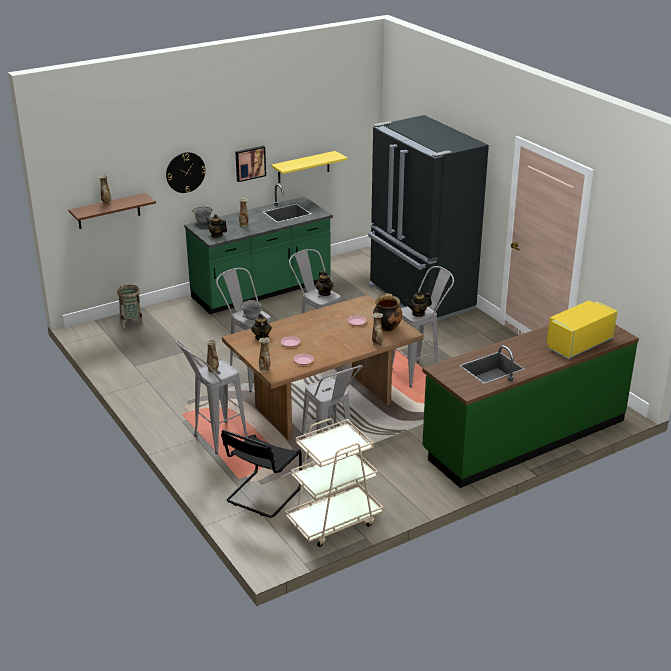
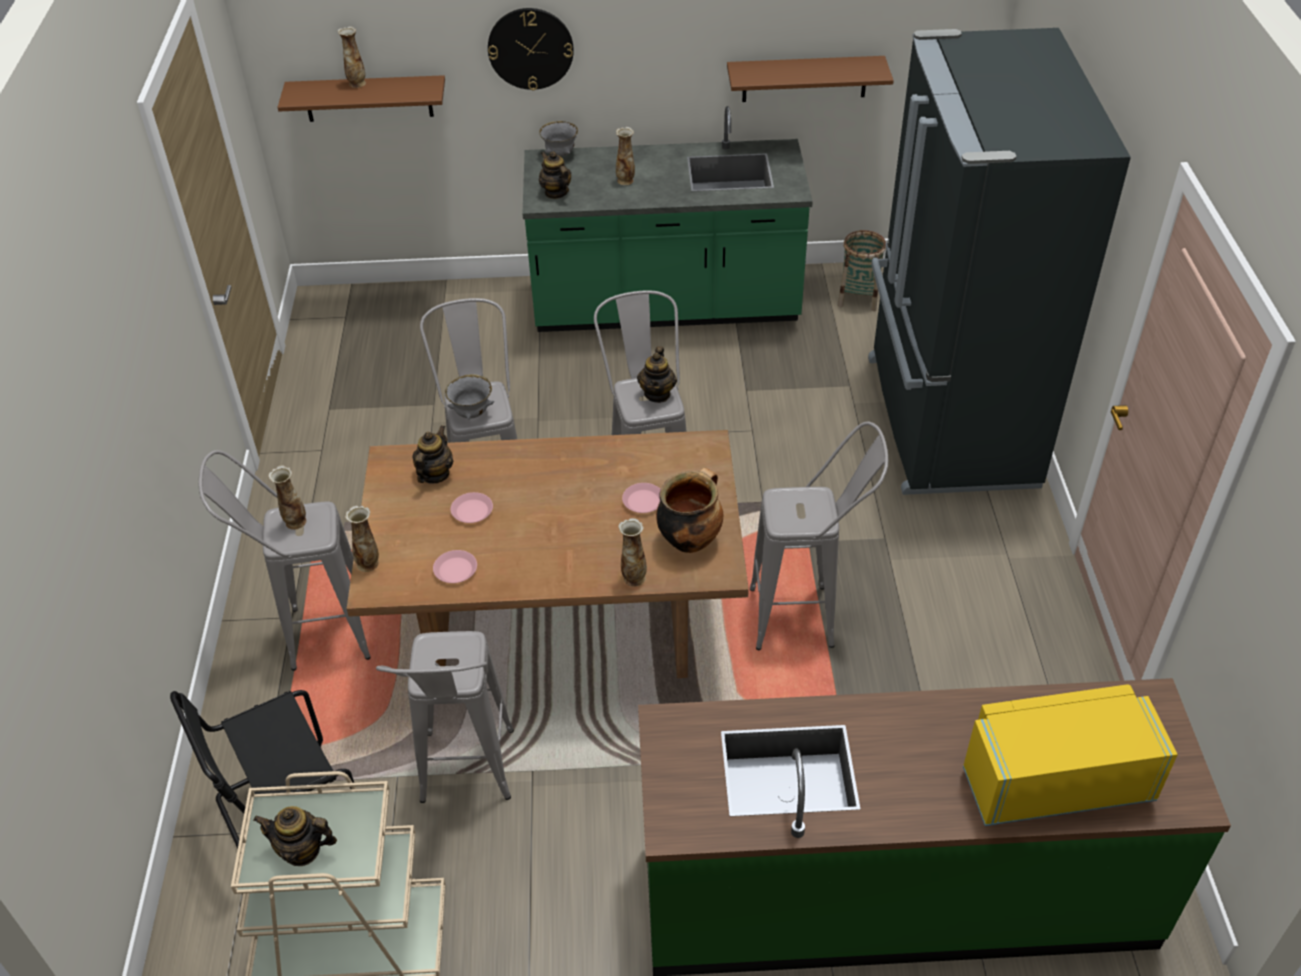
camera: 30 degrees right, 15 degrees up
basket [117,285,143,328] -> basket moved to [838,230,886,311]
picture [235,146,266,182] -> none
yellow shelf [271,151,348,183] -> brown shelf [727,56,894,102]
teapot [406,291,432,317] -> teapot moved to [253,806,337,866]

